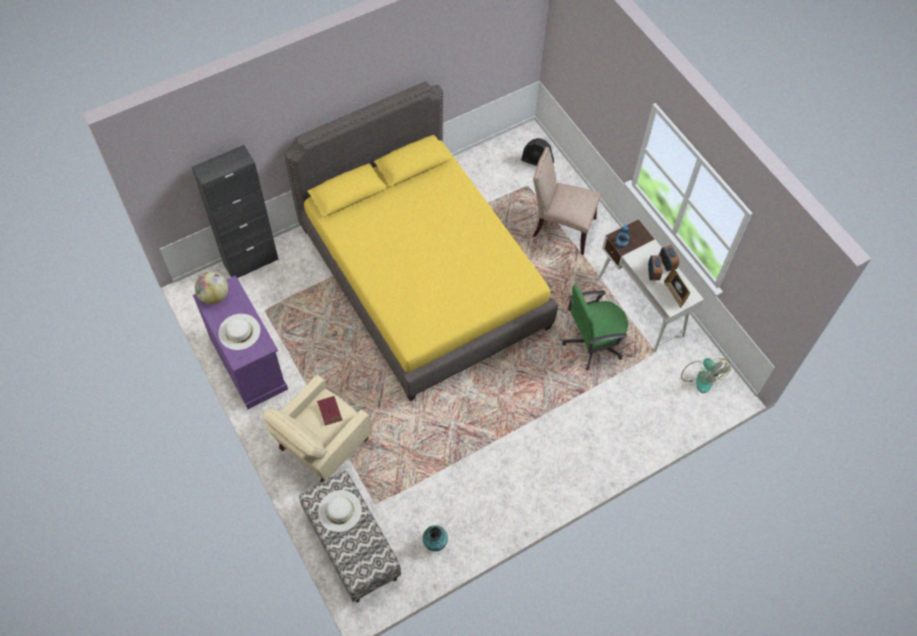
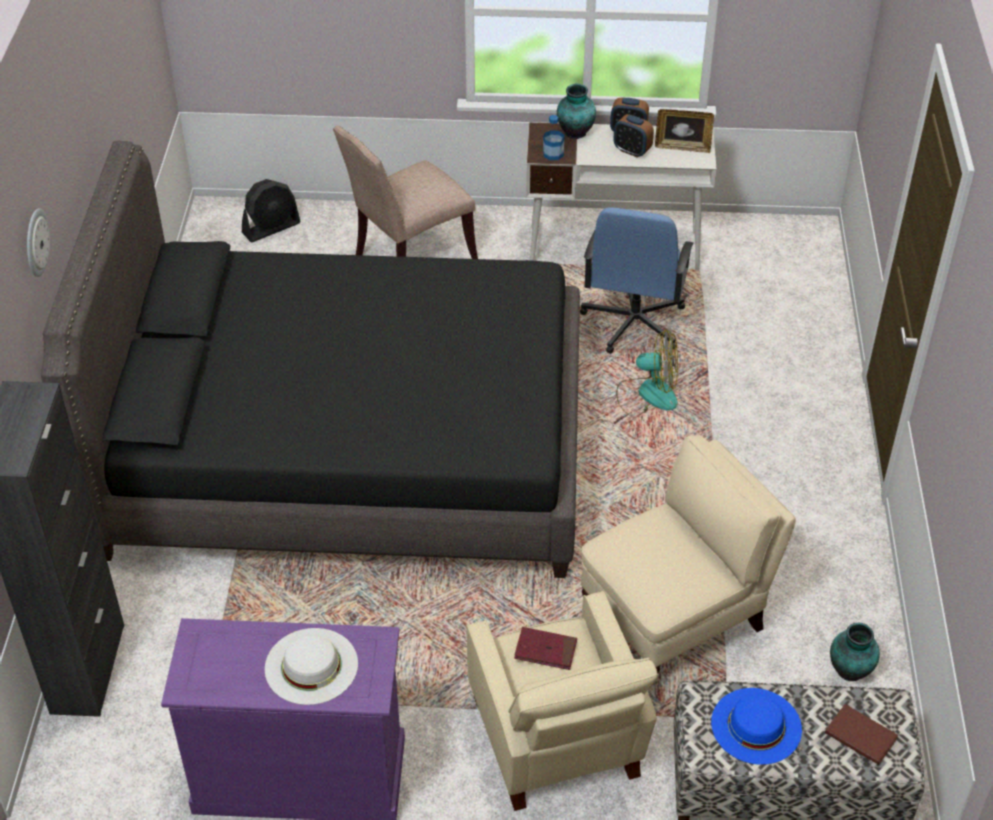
camera: 55 degrees left, 15 degrees down
globe [195,272,228,304] -> none
yellow bed [284,81,558,401] -> black bed [41,141,580,578]
white hat [318,490,362,532] -> blue hat [711,688,802,765]
green office chair [562,285,628,371] -> blue office chair [580,208,694,354]
fan [681,358,730,393] -> fan moved to [616,330,678,416]
none -> wall clock [27,208,50,277]
none -> vase [557,84,596,139]
none -> beige armchair [581,435,796,685]
none -> brown book [825,704,898,765]

